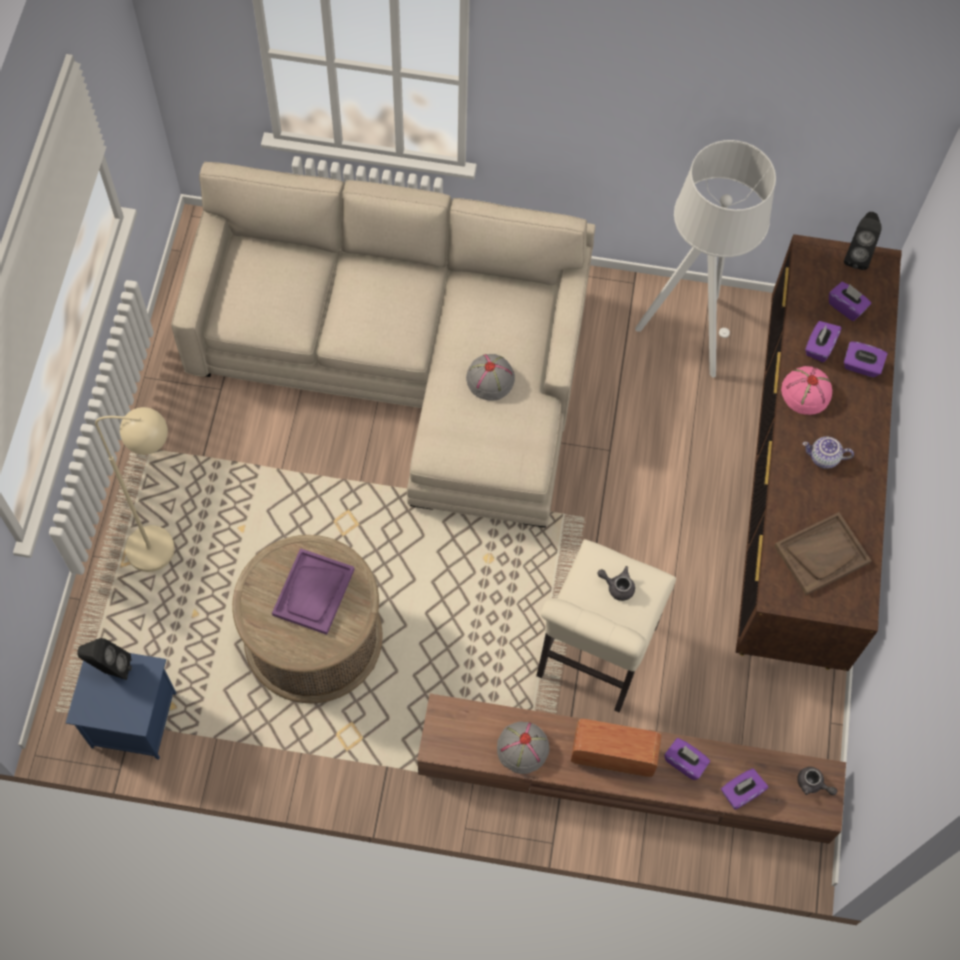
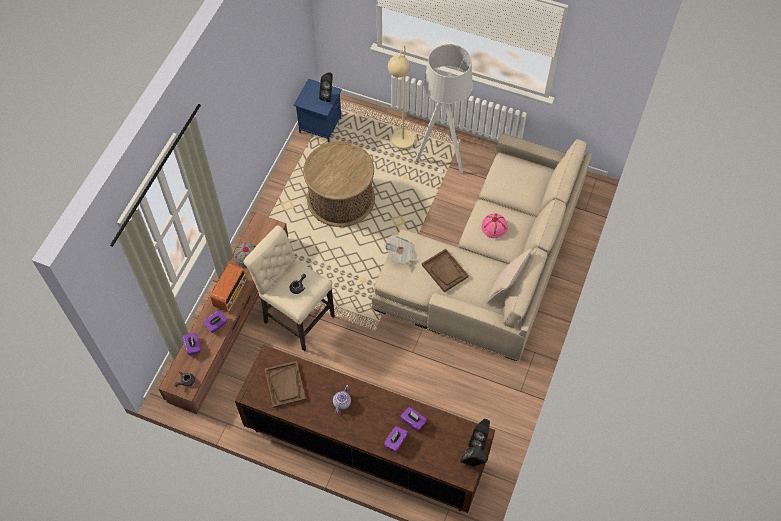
camera: 105 degrees right, 5 degrees down
purple tray [272,548,355,635] -> none
grey hat [466,354,515,401] -> brown tray [422,249,469,292]
grey floor lamp [635,140,776,378] -> grey floor lamp moved to [415,44,473,174]
pink hat [781,366,832,415] -> pink hat moved to [481,213,508,238]
purple tissue box [829,282,871,321] -> none
none -> newspaper [384,235,419,265]
none -> black speaker [468,419,490,450]
none -> beige pillow [486,248,532,303]

